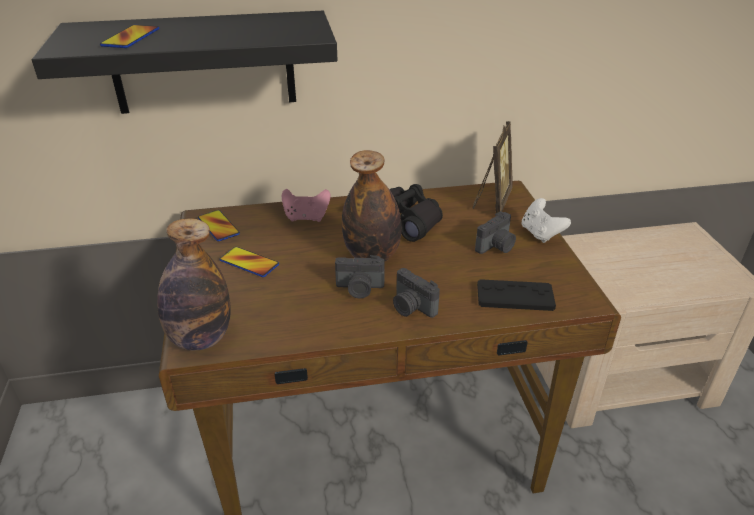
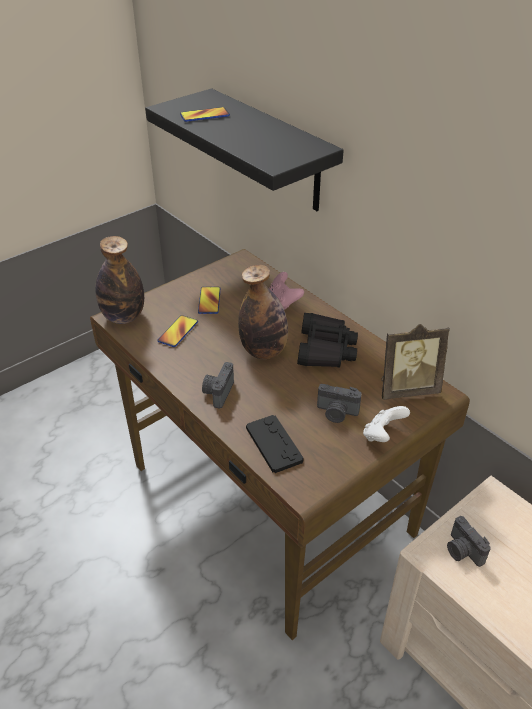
camera: 60 degrees right, 5 degrees up
phone [198,210,240,241] -> phone moved to [157,315,198,347]
camera [335,255,385,299] -> camera moved to [447,516,491,567]

